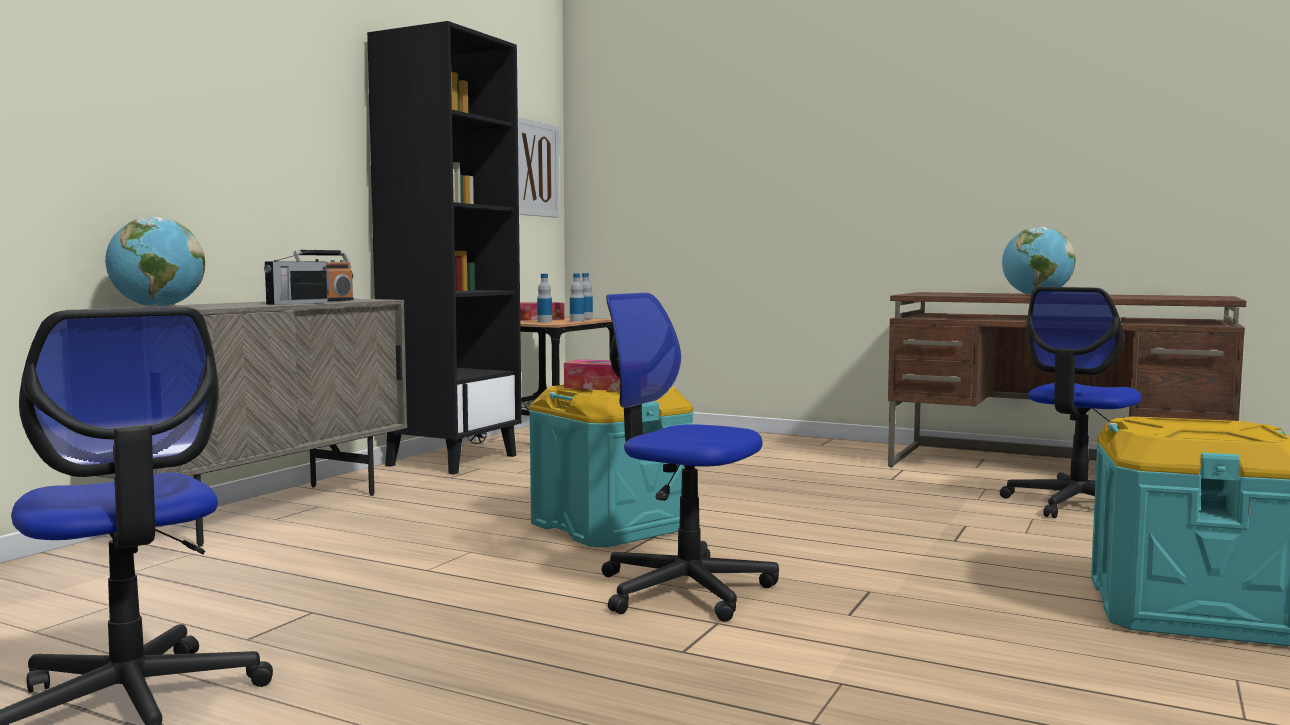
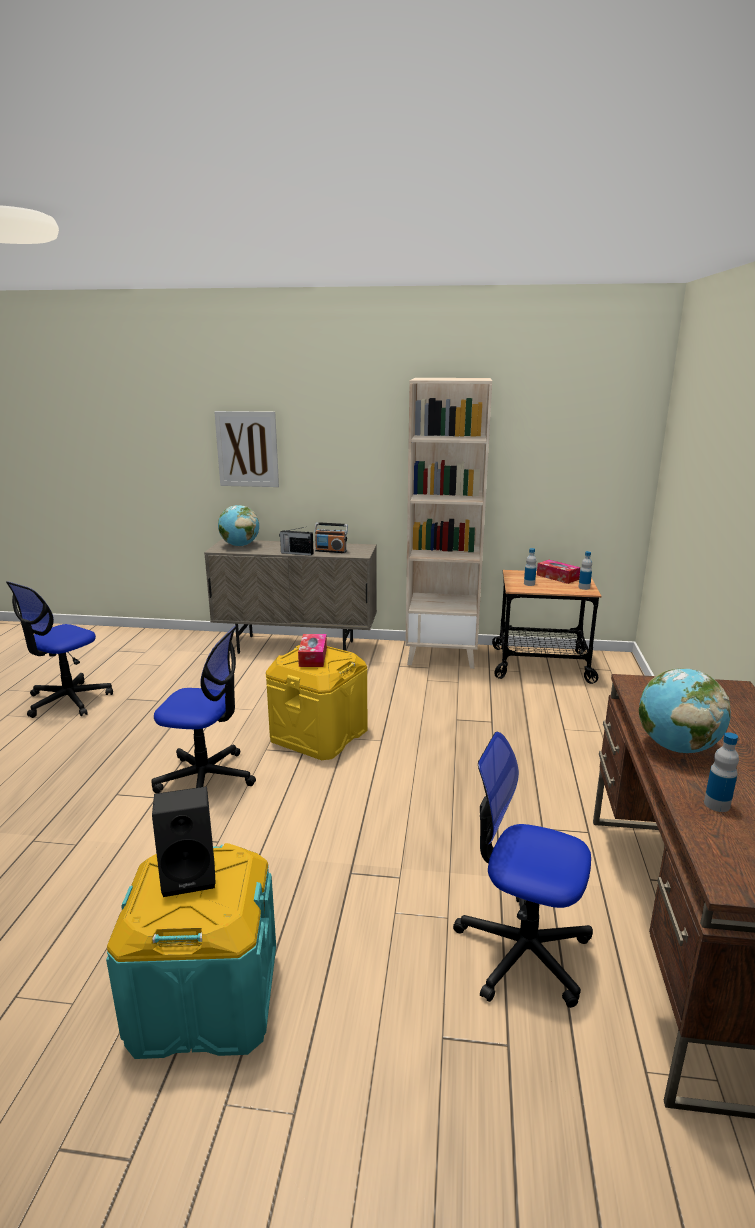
camera: 70 degrees right, 15 degrees up
black bookcase [367,21,522,474] -> beige bookcase [405,378,492,669]
picture [518,116,560,218] -> picture moved to [214,411,279,487]
turquoise storage box [529,385,693,547] -> yellow storage box [265,645,368,760]
bottle [570,273,584,322] -> bottle moved to [704,732,739,812]
office chair [601,293,779,622] -> office chair turned 90 degrees clockwise [151,626,256,793]
none -> black speaker [152,786,216,897]

